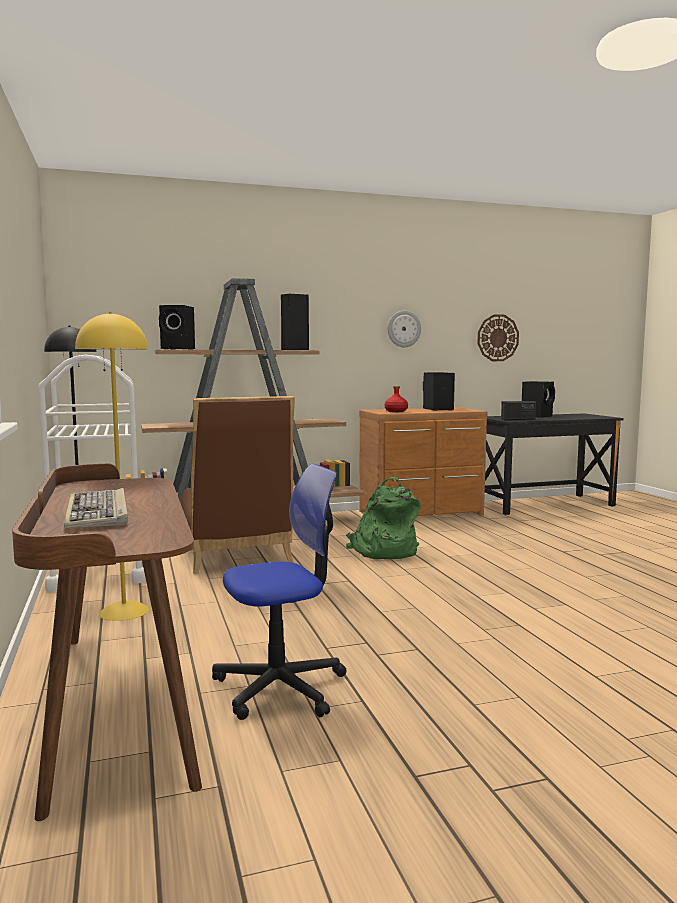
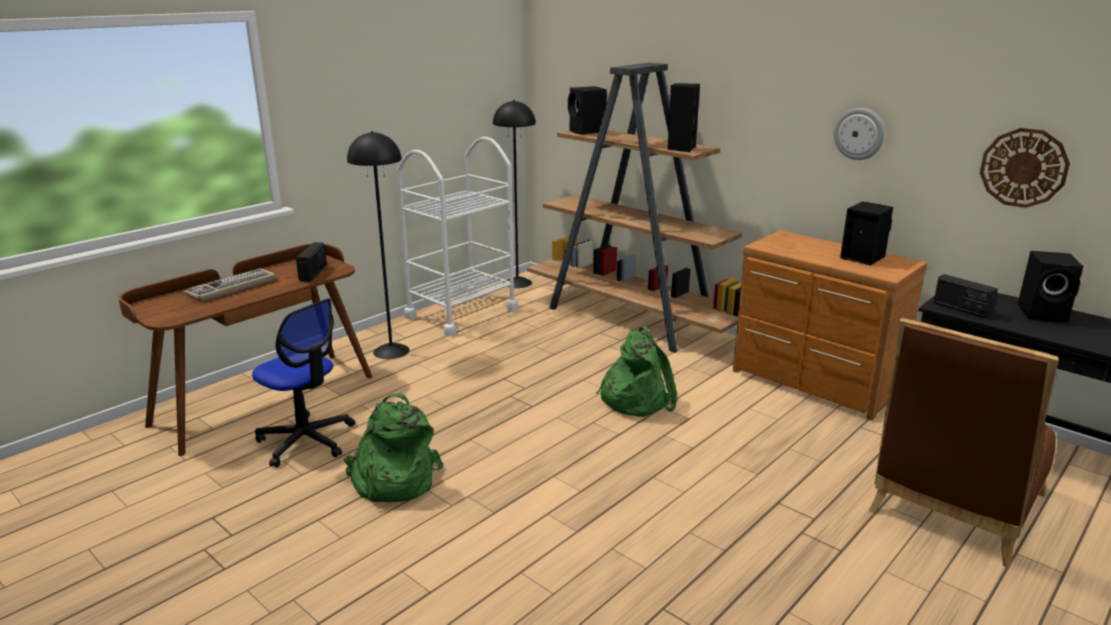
camera: 60 degrees right, 15 degrees up
yellow floor lamp [75,312,149,621] -> black floor lamp [347,131,410,359]
brown chair [180,396,295,574] -> brown chair moved to [869,318,1059,568]
red bottle [385,386,408,412] -> none
none -> radio [296,242,327,282]
none -> green backpack [343,393,443,502]

